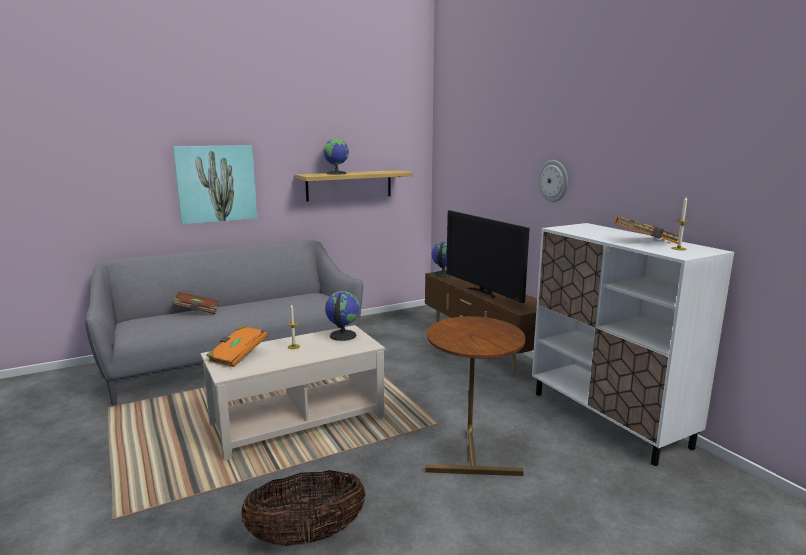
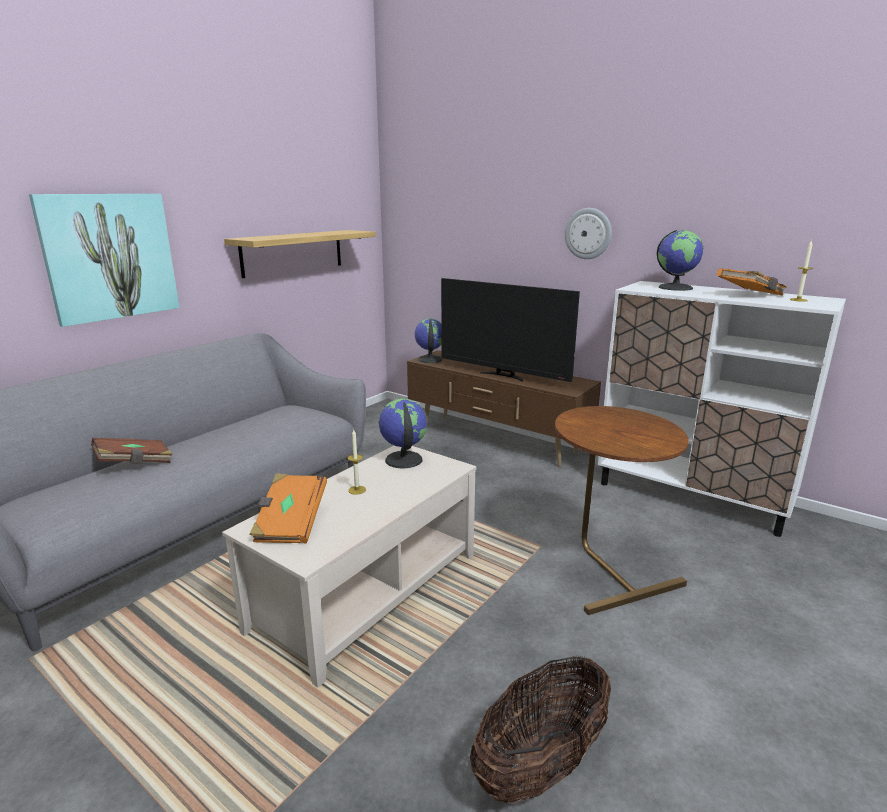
camera: 25 degrees left, 5 degrees up
globe [323,138,349,175] -> globe moved to [657,230,703,291]

